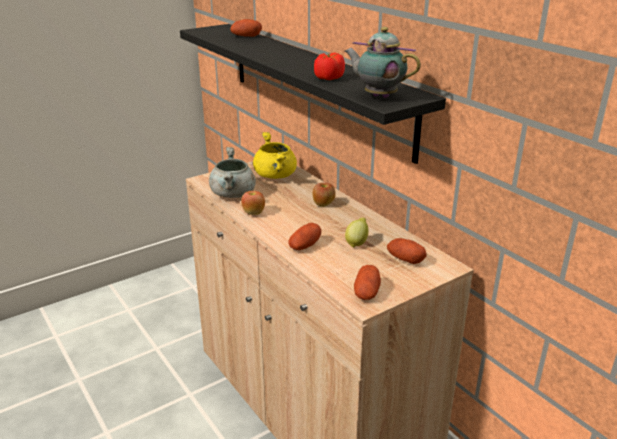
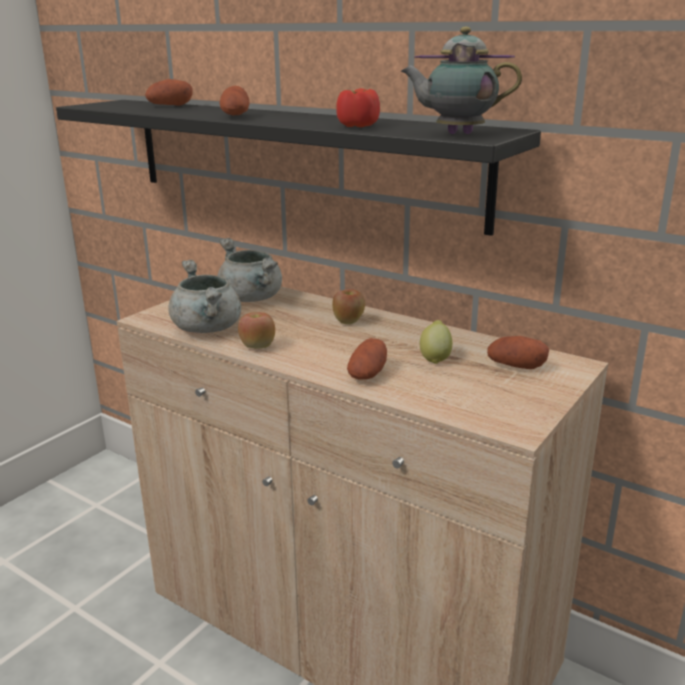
camera: 20 degrees left, 5 degrees down
yellow cooking pot [253,132,297,179] -> grey cooking pot [218,238,282,302]
potato [354,265,381,300] -> potato moved to [220,86,250,115]

